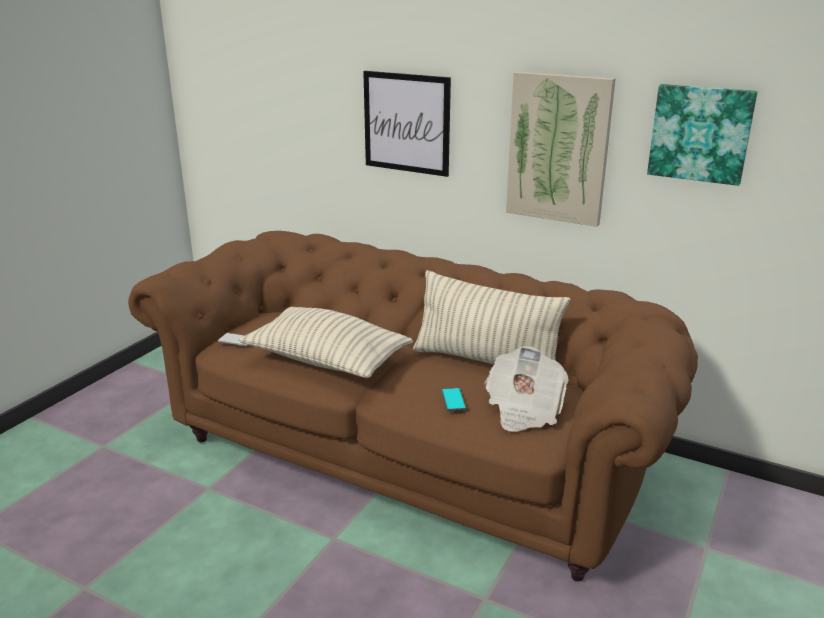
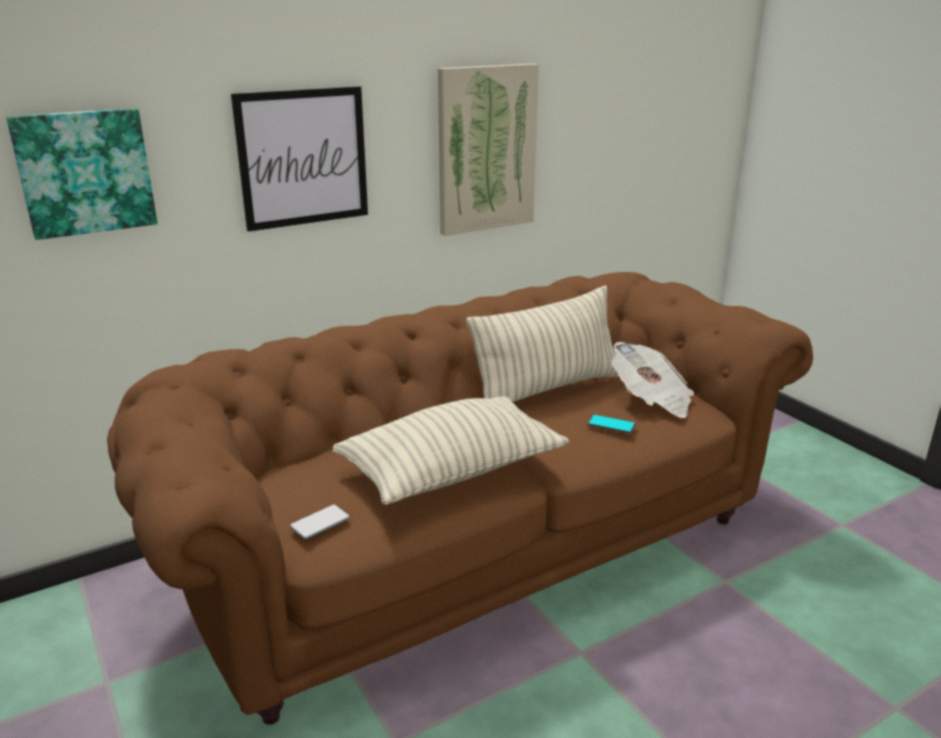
camera: 60 degrees left, 0 degrees up
picture [647,84,758,186] -> picture moved to [6,108,157,240]

